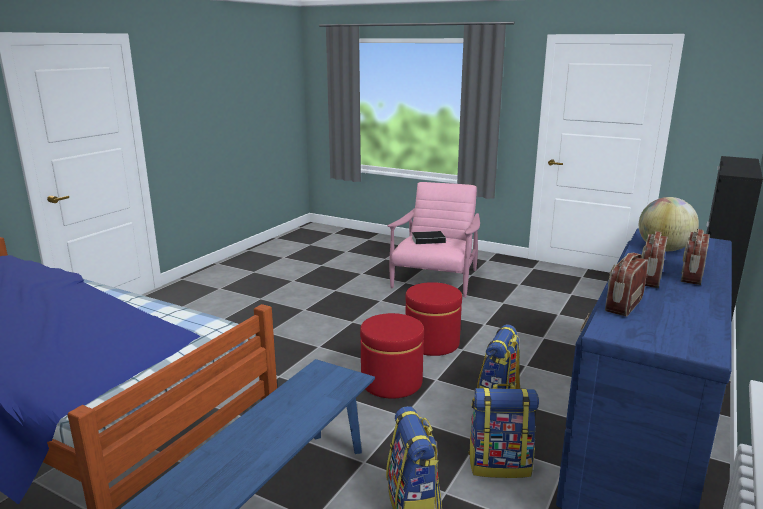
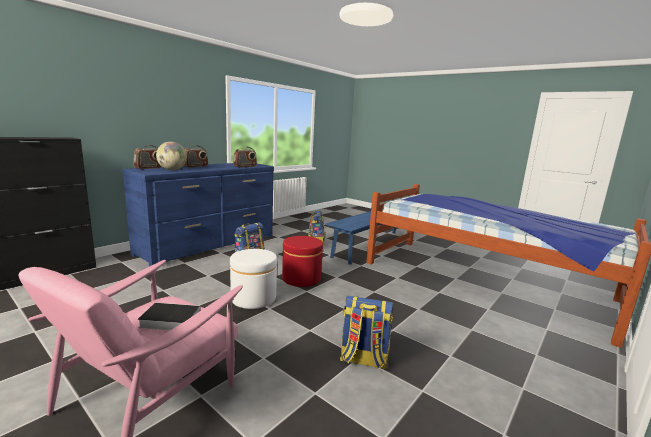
camera: 170 degrees left, 5 degrees down
red ottoman [406,282,462,356] -> white ottoman [230,249,277,309]
backpack [468,384,539,478] -> backpack moved to [340,296,394,370]
radio [642,231,668,288] -> radio moved to [134,145,162,169]

